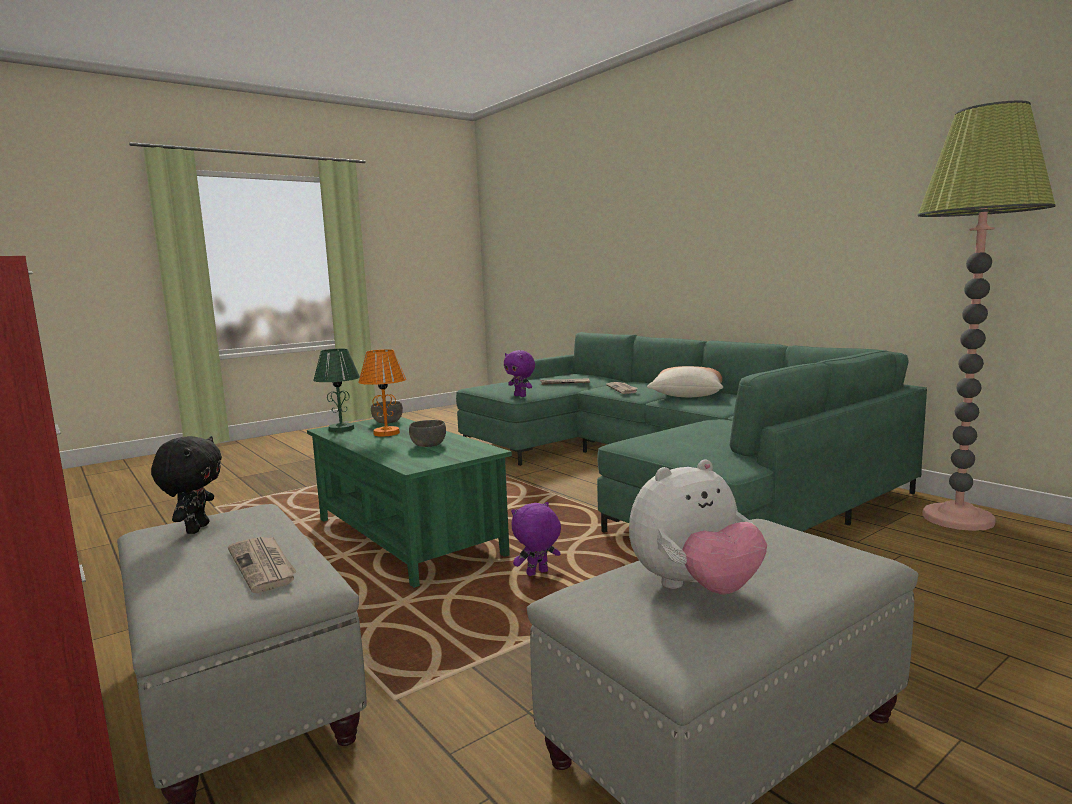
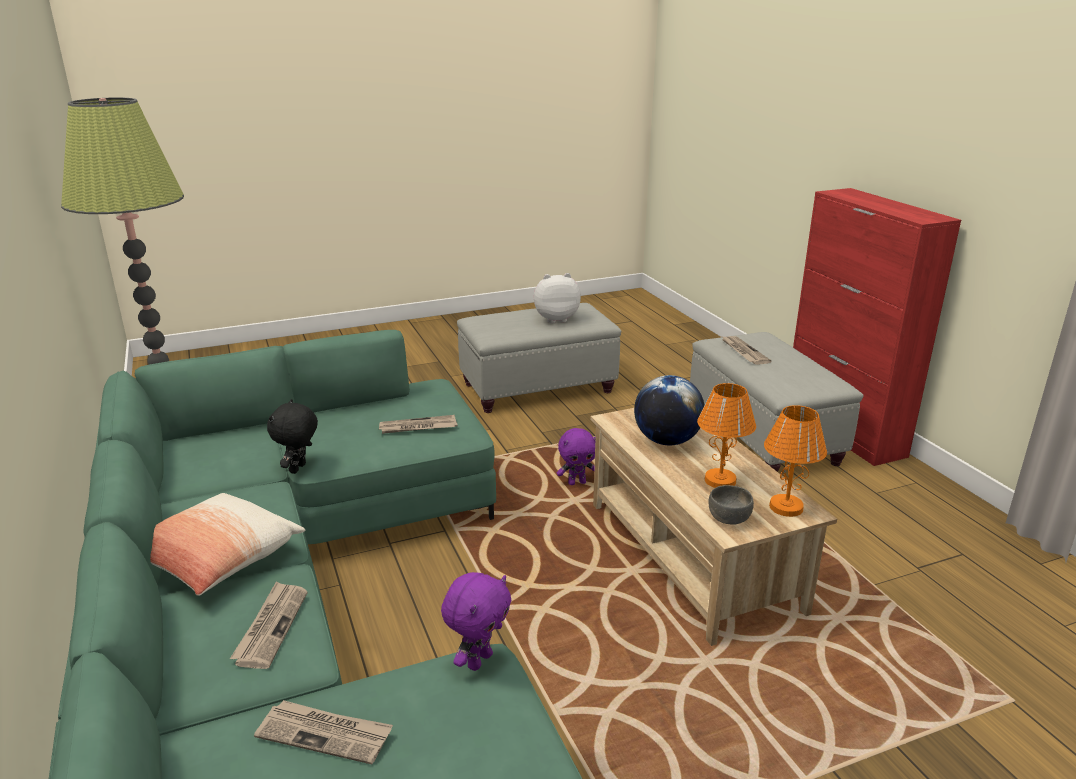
camera: 165 degrees left, 15 degrees up
black plush toy [151,436,222,534] -> black plush toy moved to [267,399,318,474]
green coffee table [307,417,512,588] -> beige coffee table [590,408,837,646]
green table lamp [313,349,360,432] -> orange table lamp [764,405,827,517]
grey bowl [409,420,446,447] -> globe [634,375,705,445]
purple plush toy [504,350,535,397] -> purple plush toy turned 60 degrees clockwise [441,572,511,671]
none -> newspaper [379,415,458,434]

